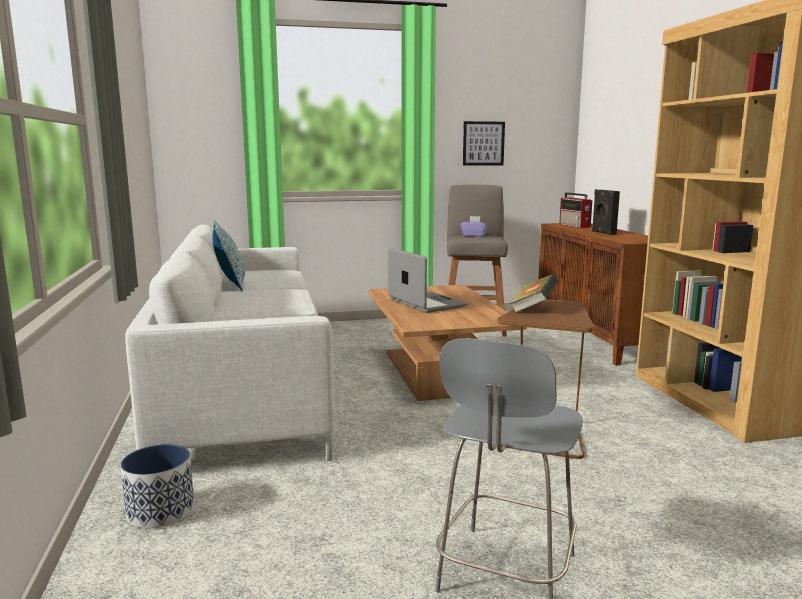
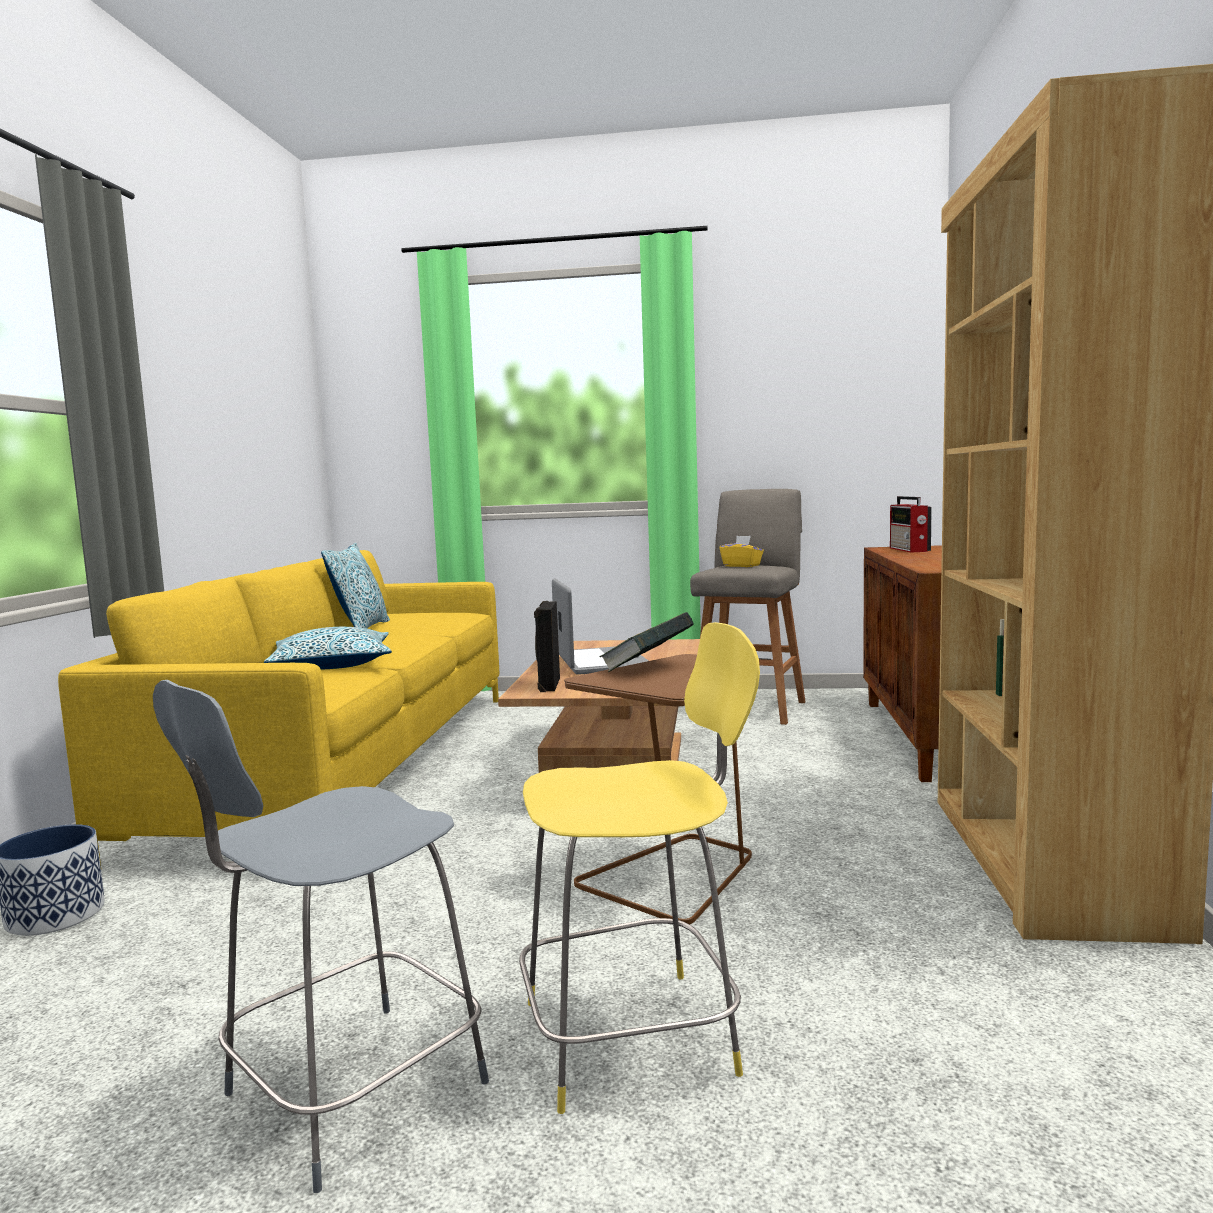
camera: 20 degrees right, 5 degrees down
white sofa [125,224,334,461] -> yellow sofa [58,550,499,865]
purple tissue box [461,216,488,237] -> yellow tissue box [719,536,764,567]
picture [463,121,505,166] -> none
black speaker [592,189,620,235] -> black speaker moved to [534,601,560,692]
none -> pillow [264,627,392,670]
none -> yellow stool [519,622,760,1114]

